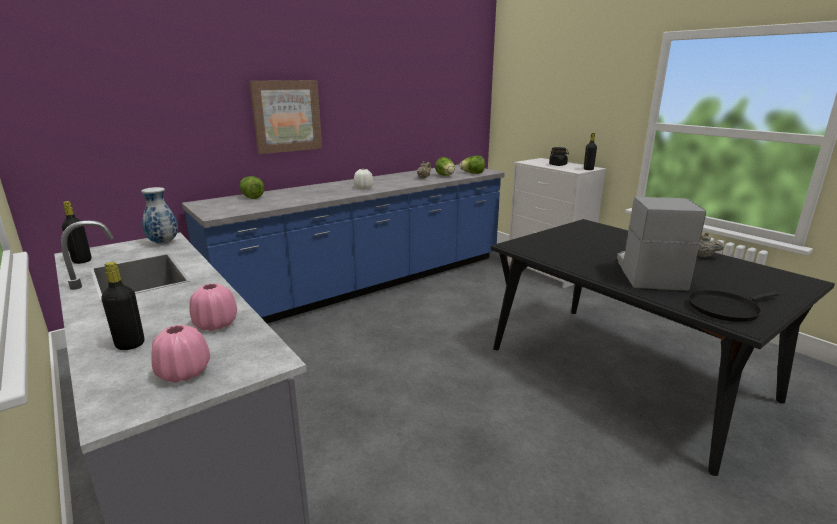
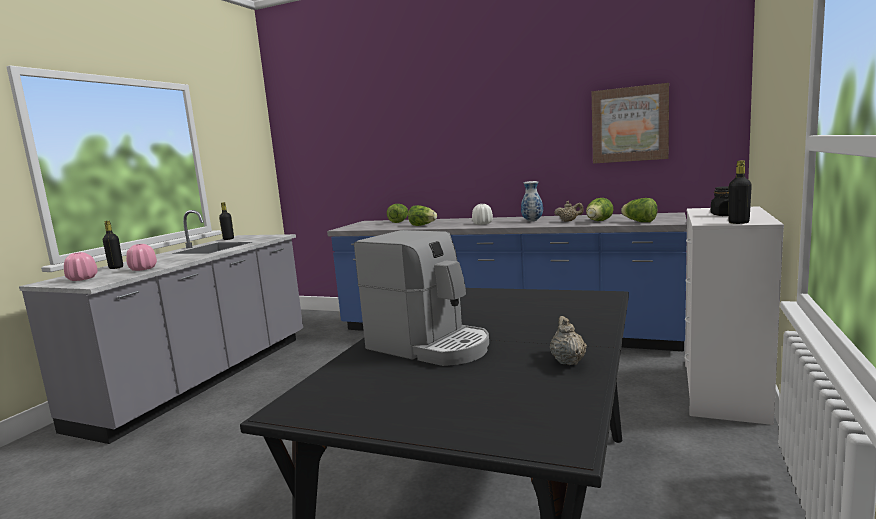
camera: 60 degrees right, 10 degrees down
vase [141,187,178,244] -> vase moved to [521,181,543,221]
picture [249,80,322,154] -> picture moved to [592,83,669,164]
coffee machine [617,197,706,291] -> coffee machine turned 60 degrees clockwise [354,230,489,366]
black frying pan [688,290,780,322] -> none
none -> lettuce [408,205,437,226]

